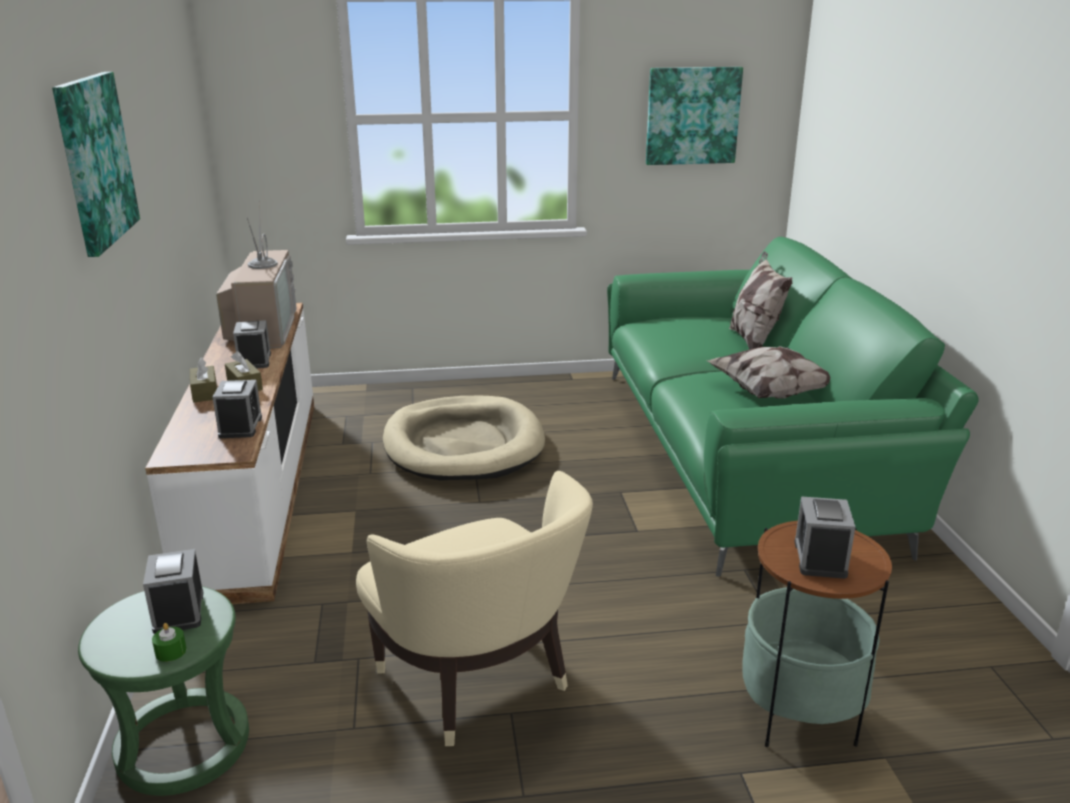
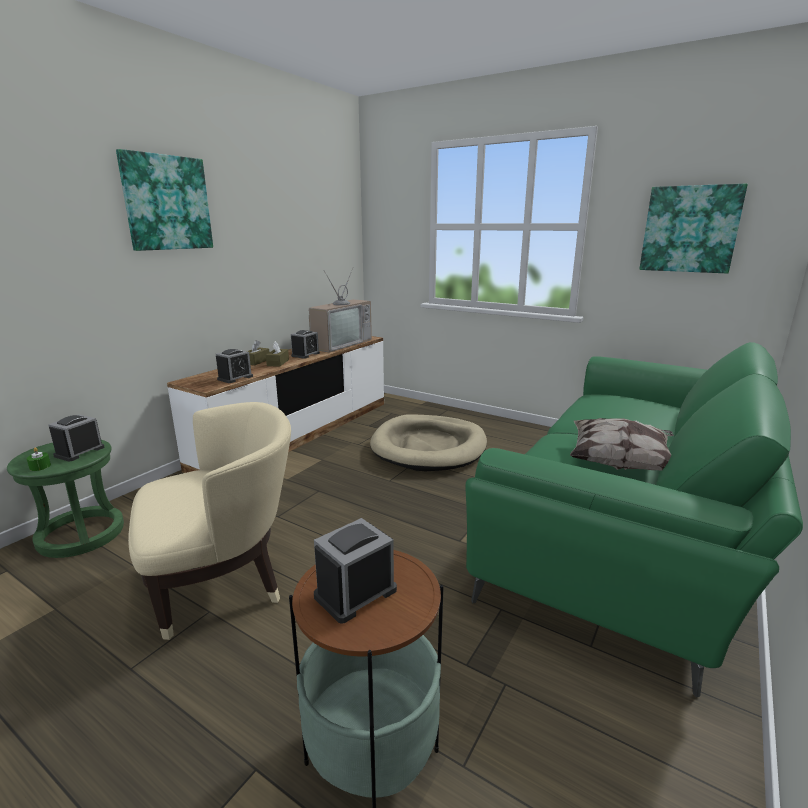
camera: 40 degrees right, 5 degrees down
beige armchair [356,471,593,746] -> beige armchair turned 120 degrees counterclockwise [128,402,291,640]
pillow [729,251,792,349] -> none

